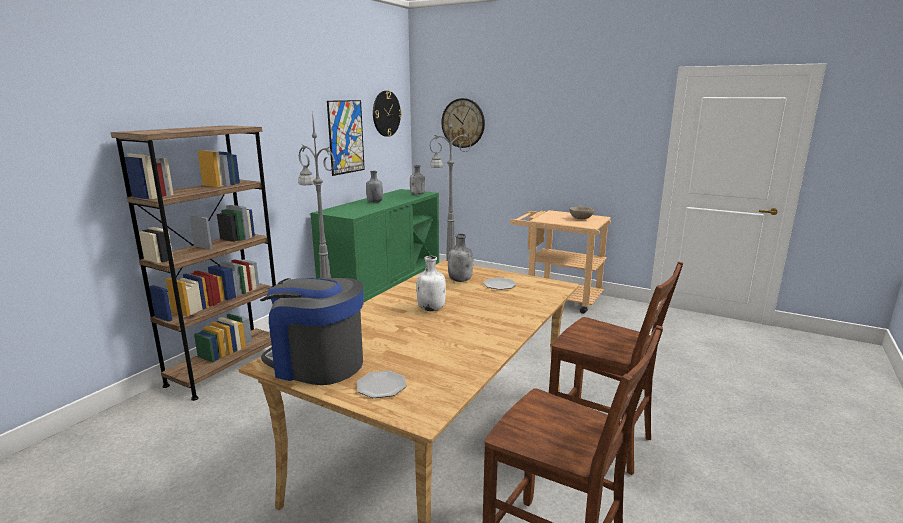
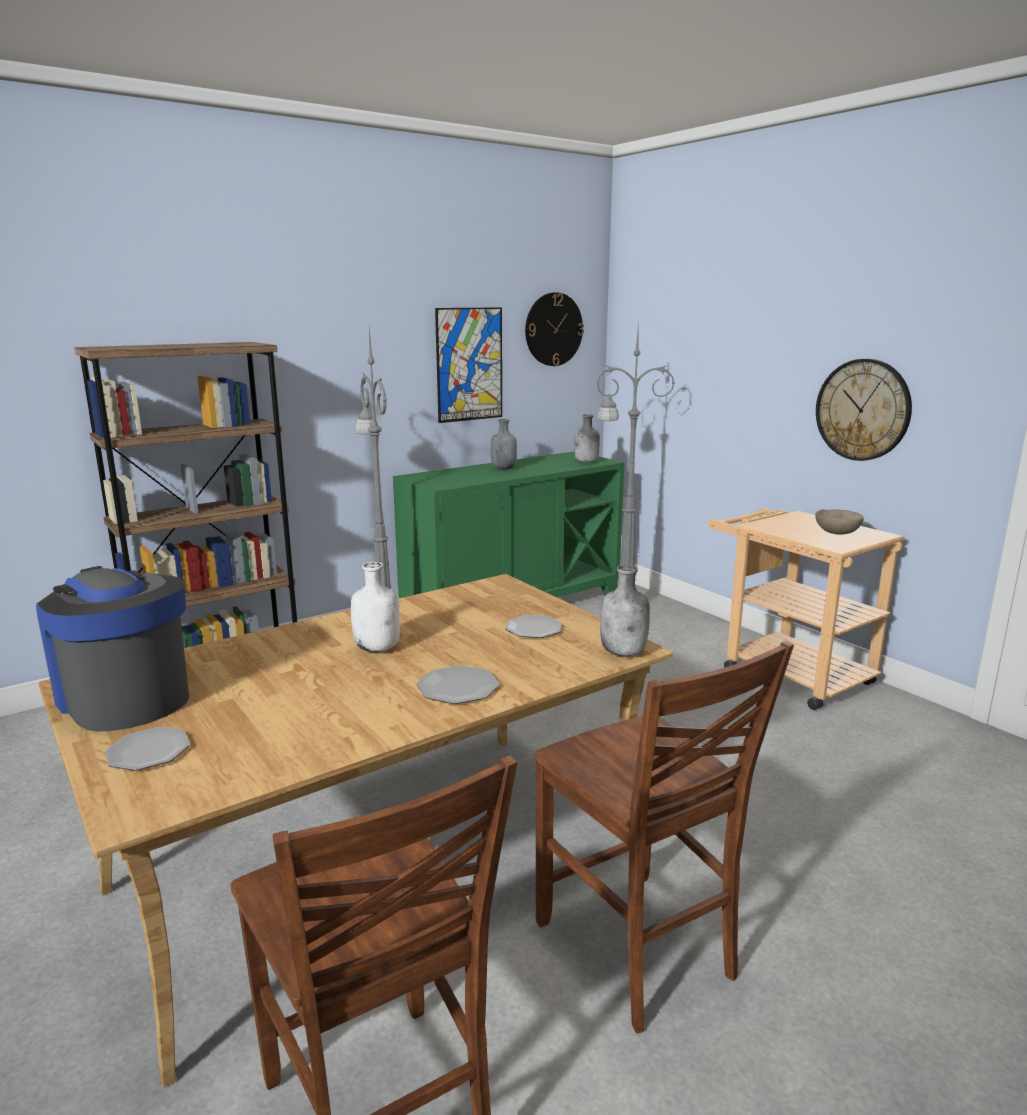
camera: 25 degrees right, 0 degrees up
wall clock [441,98,485,148] -> wall clock moved to [816,359,912,461]
grey bottle [448,234,473,282] -> grey bottle moved to [600,565,650,656]
none -> plate [417,665,499,704]

